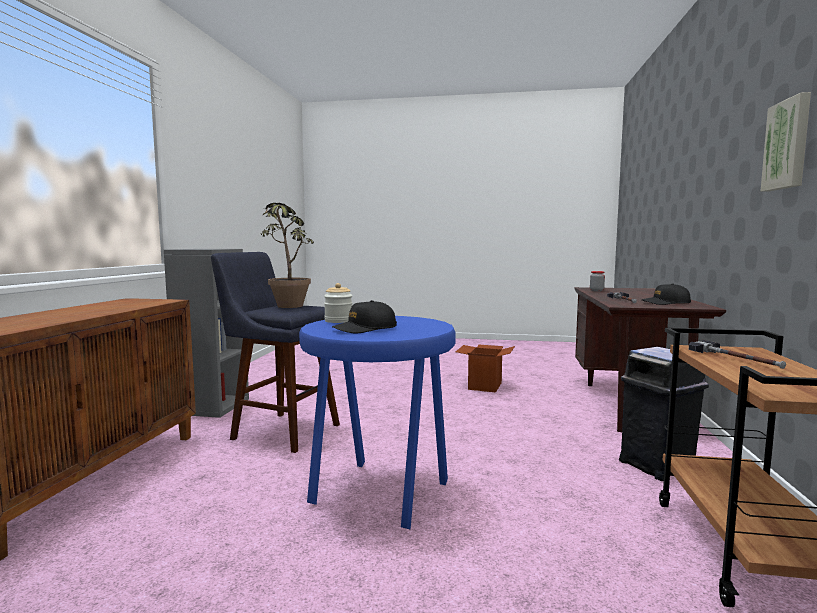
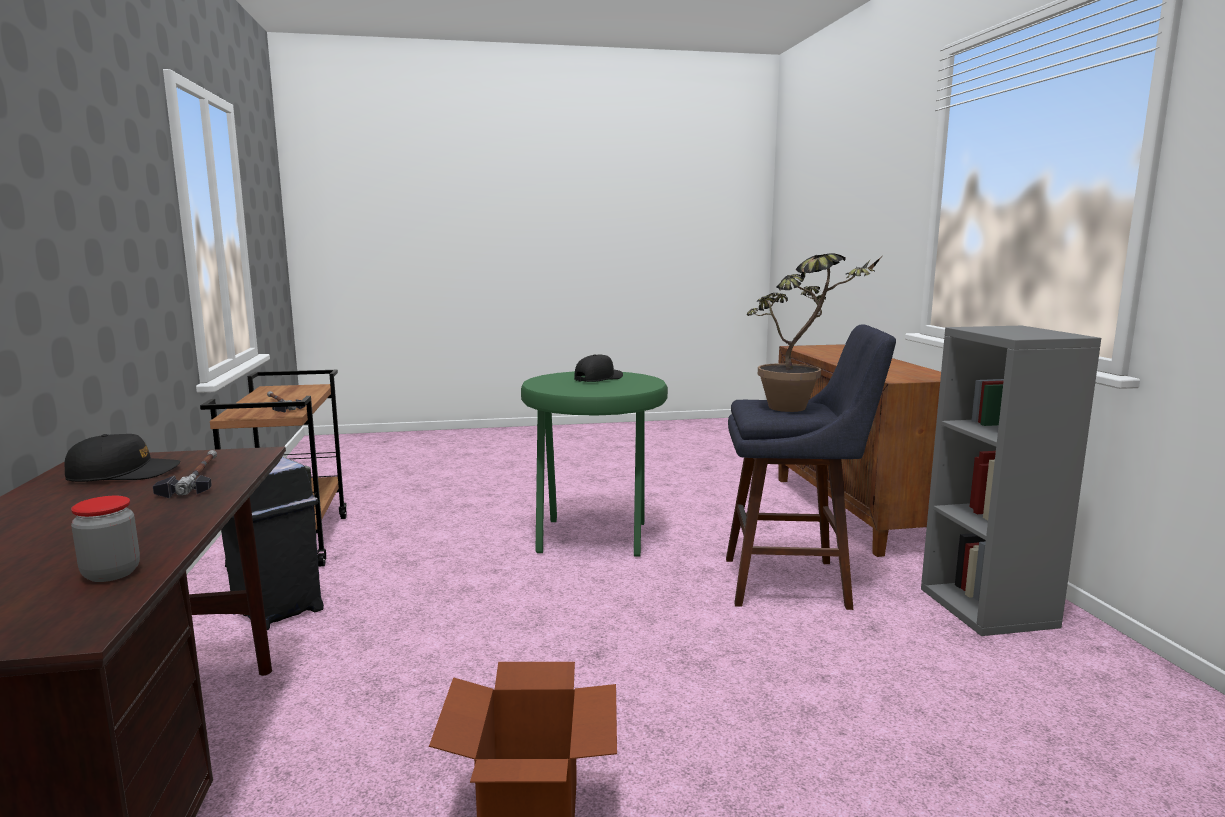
camera: 160 degrees right, 5 degrees up
blue stool [299,316,456,529] -> green stool [521,371,668,557]
jar [324,283,352,323] -> none
picture [760,92,811,192] -> none

